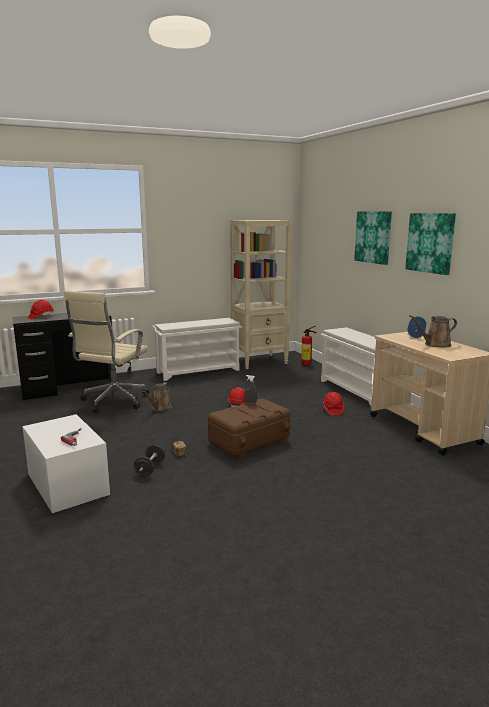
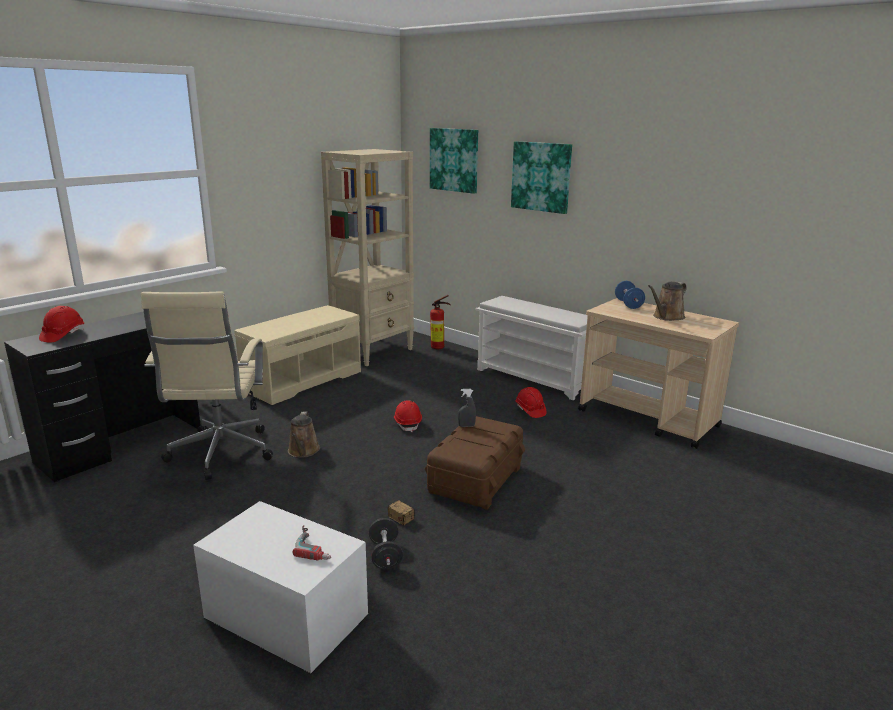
camera: 25 degrees left, 5 degrees up
white shoe rack [152,318,243,381] -> beige bench [234,305,361,405]
picture [405,213,456,275] -> picture moved to [430,128,478,194]

